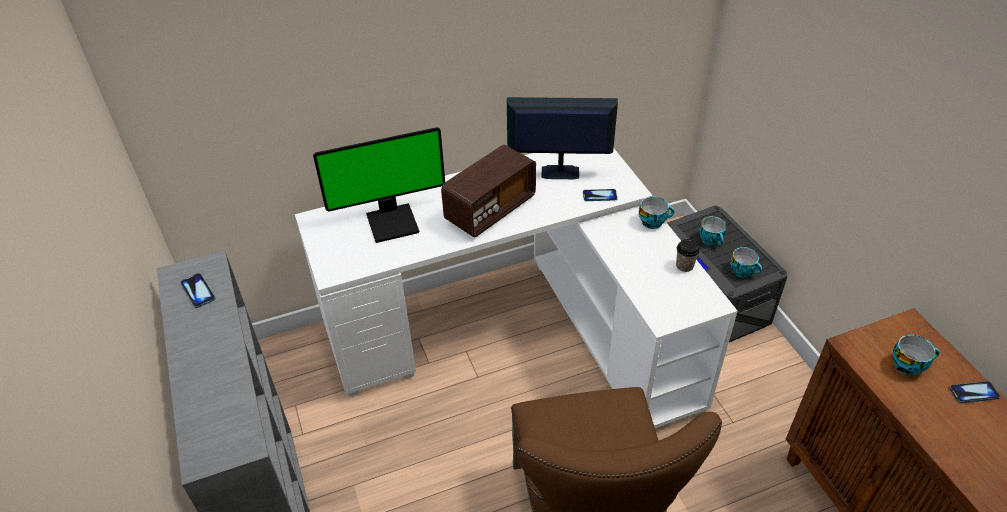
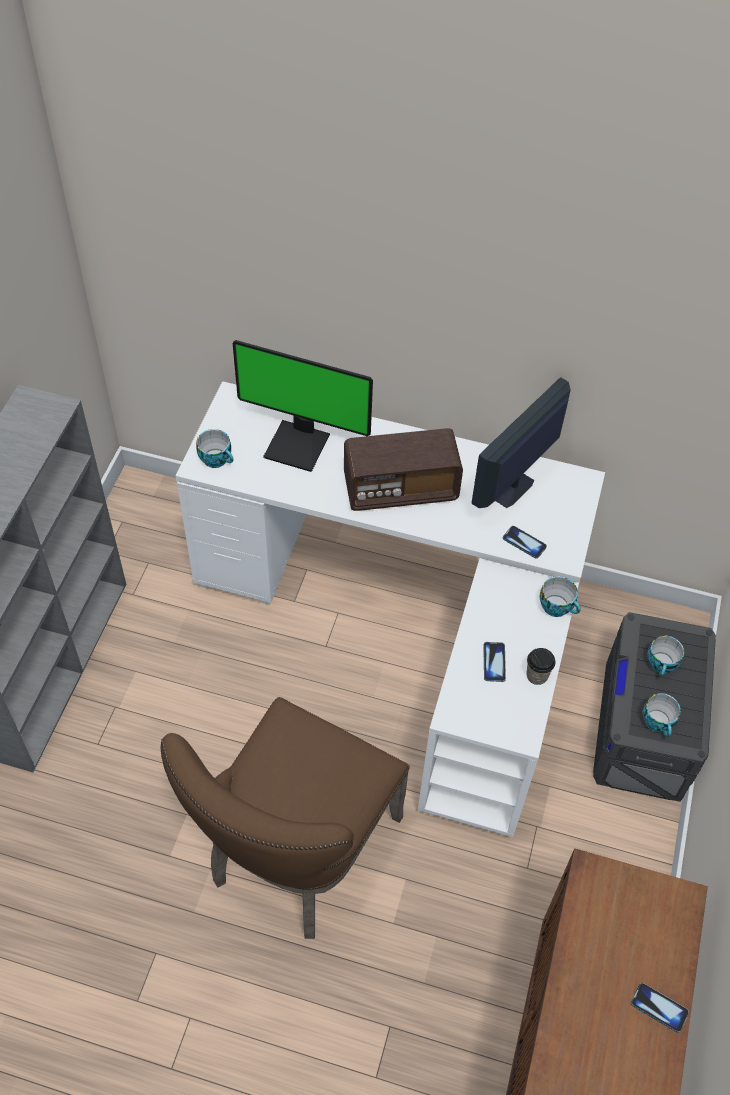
camera: 35 degrees right, 10 degrees up
phone [180,273,216,308] -> phone moved to [483,642,506,682]
monitor [507,97,618,179] -> monitor turned 90 degrees counterclockwise [472,378,571,508]
cup [893,335,940,376] -> cup moved to [196,429,233,468]

